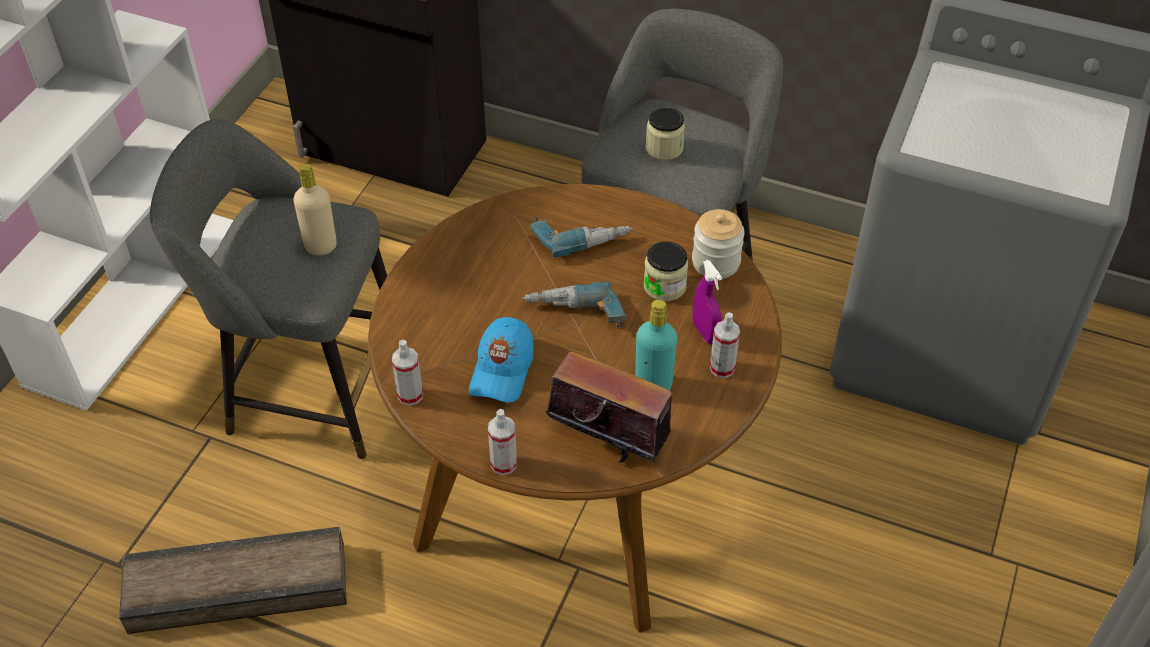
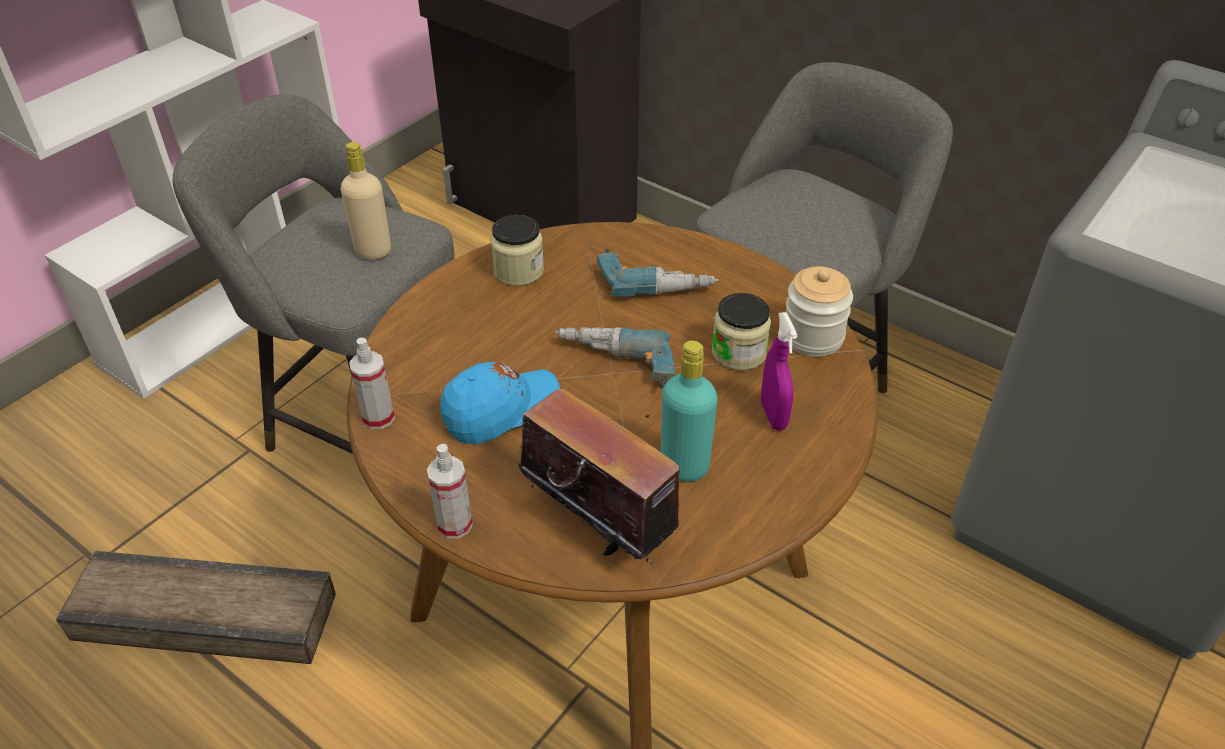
camera: 15 degrees right, 5 degrees down
blue cap [469,317,533,403] -> blue cap turned 150 degrees counterclockwise [440,362,560,444]
jar [646,107,685,160] -> jar moved to [491,215,544,286]
spray bottle [710,313,740,378] -> none

